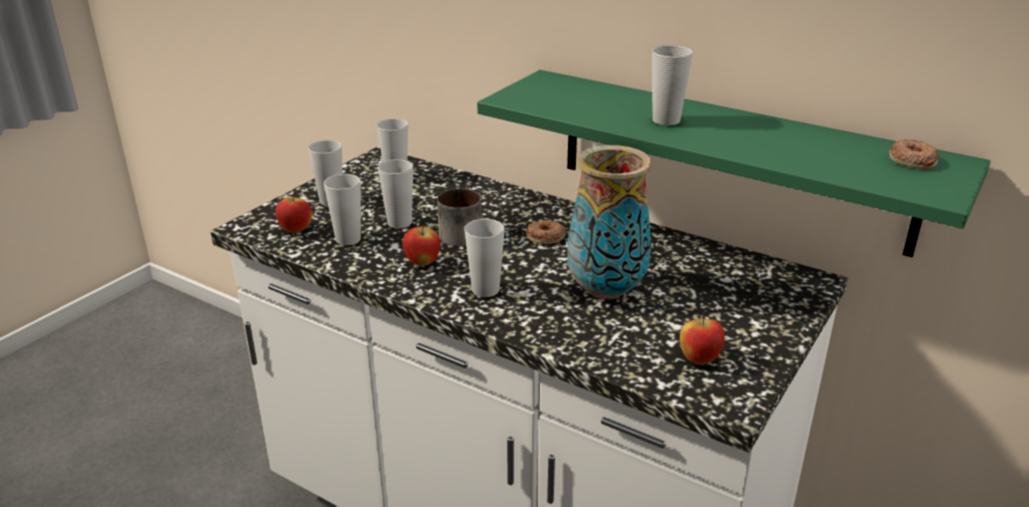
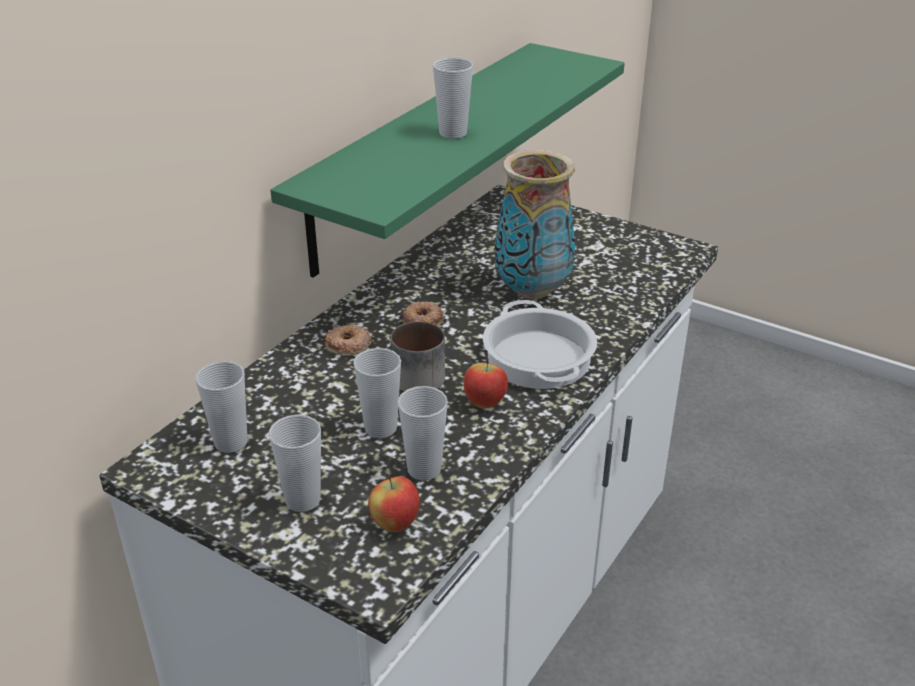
camera: 90 degrees left, 5 degrees up
cup [465,219,505,297] -> cooking pot [483,300,597,389]
apple [680,313,725,365] -> none
donut [889,139,939,169] -> donut moved to [325,325,371,356]

